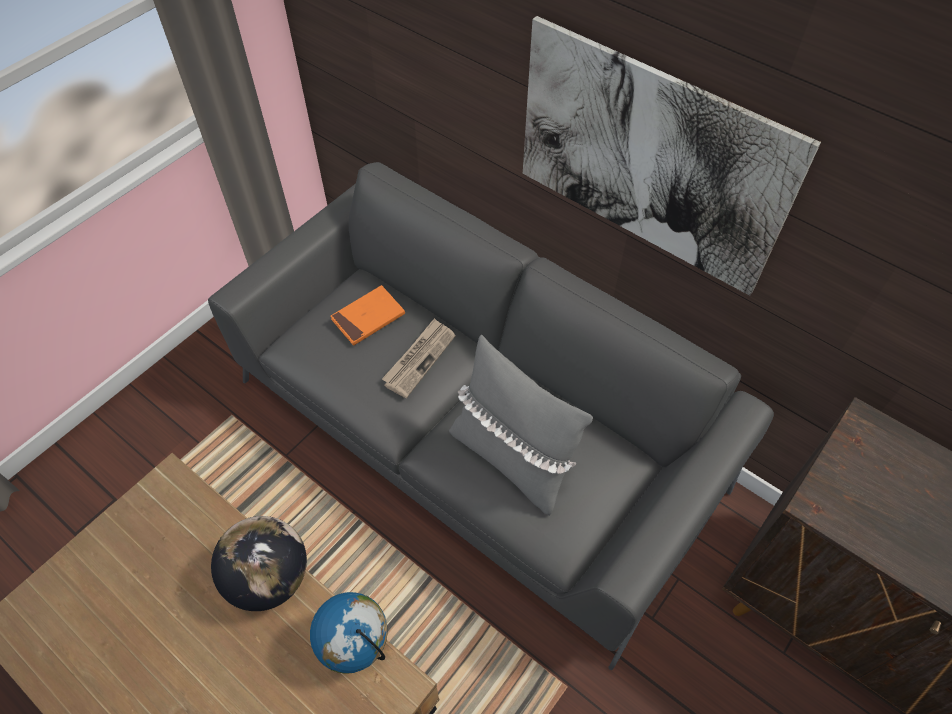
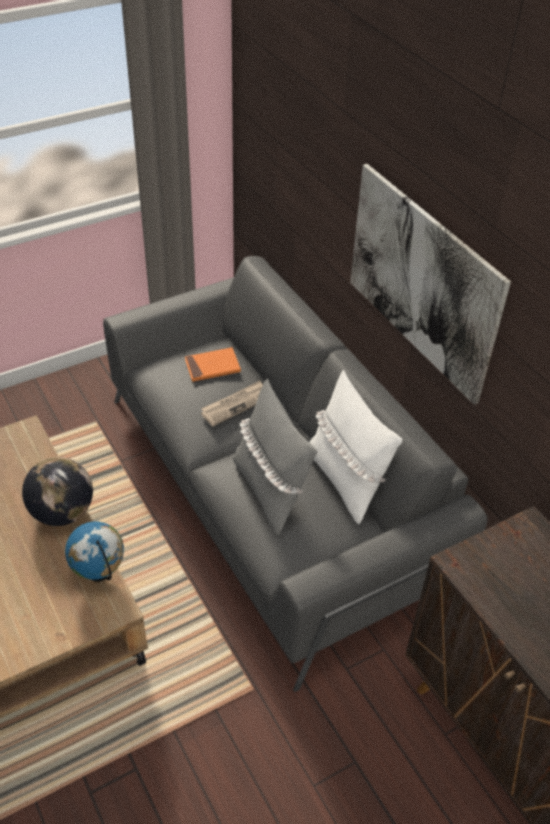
camera: 20 degrees right, 10 degrees down
none -> white pillow [309,370,402,524]

